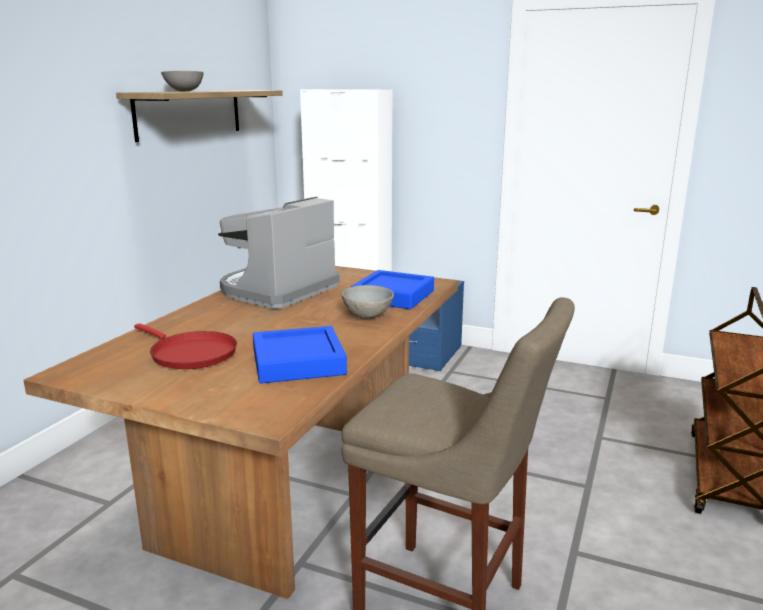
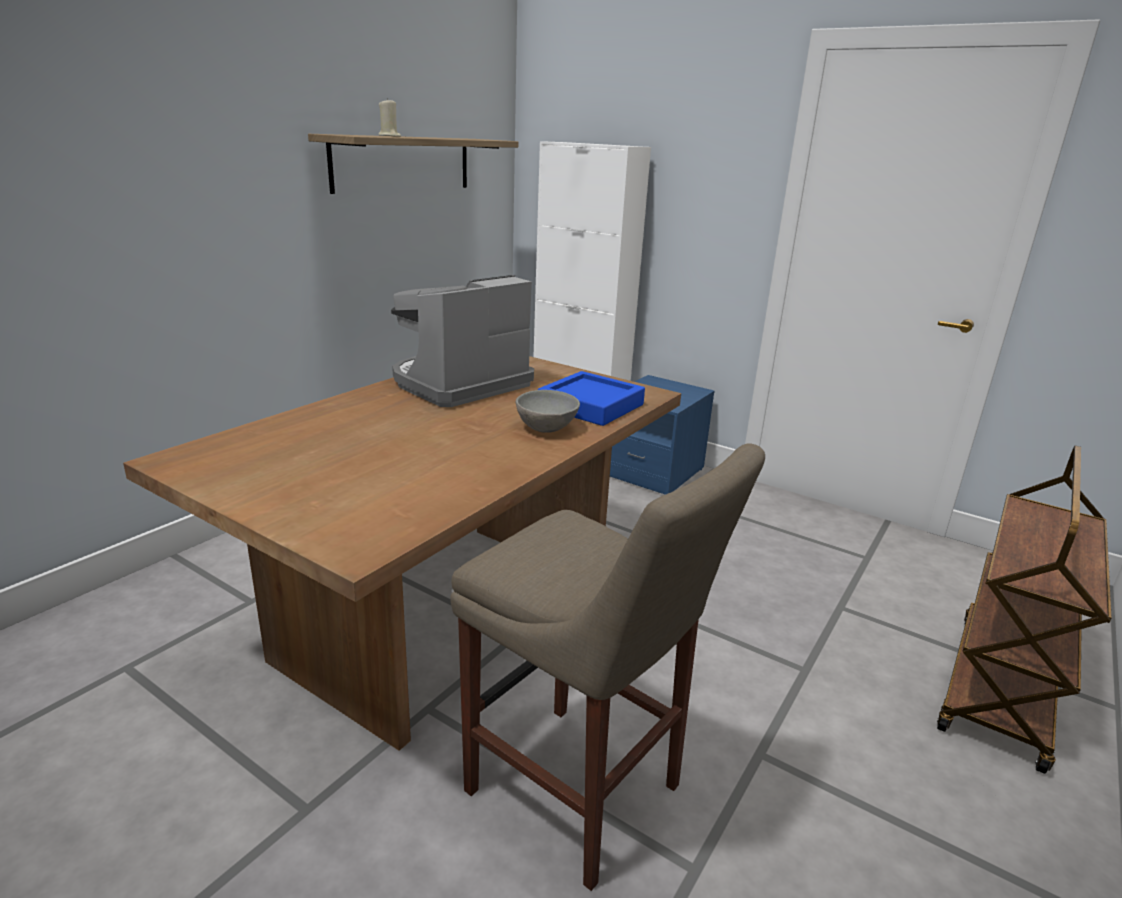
camera: 10 degrees right, 5 degrees up
red frying pan [134,323,237,369] -> none
grey bowl [161,71,204,92] -> beige candle [378,98,401,137]
blue tray [253,326,347,384] -> none

